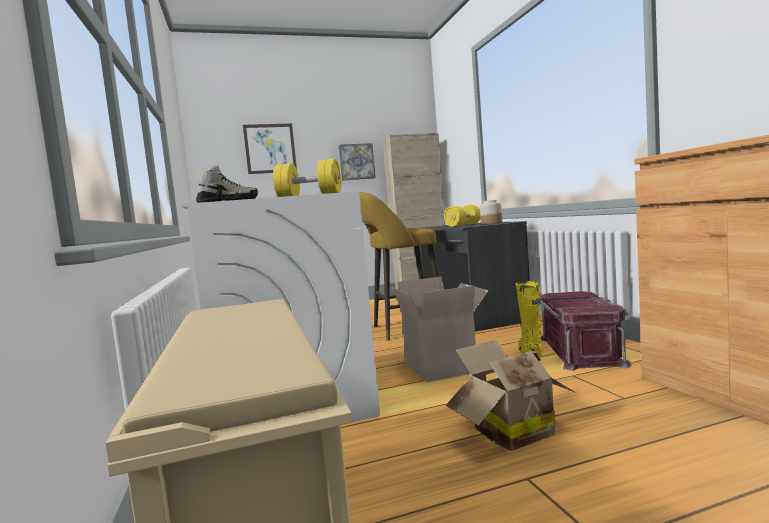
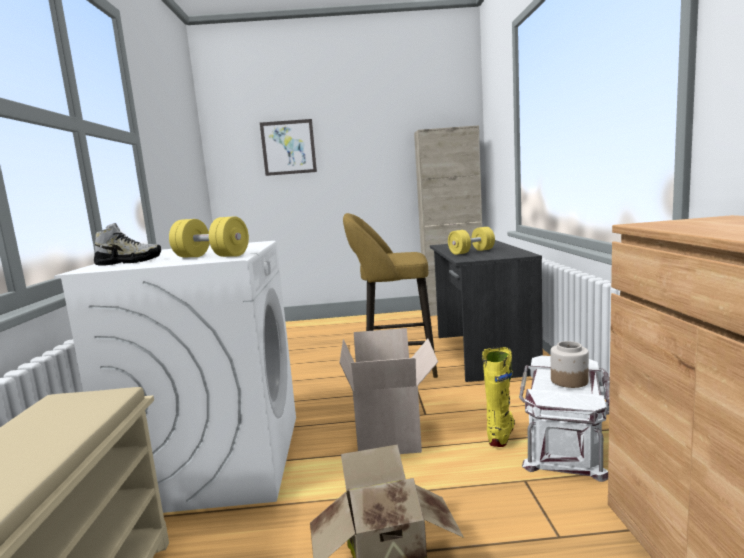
camera: 15 degrees right, 5 degrees up
picture [338,143,376,181] -> none
jar [480,200,502,225] -> jar moved to [551,341,589,388]
red storage box [540,291,631,371] -> white storage box [519,356,610,482]

